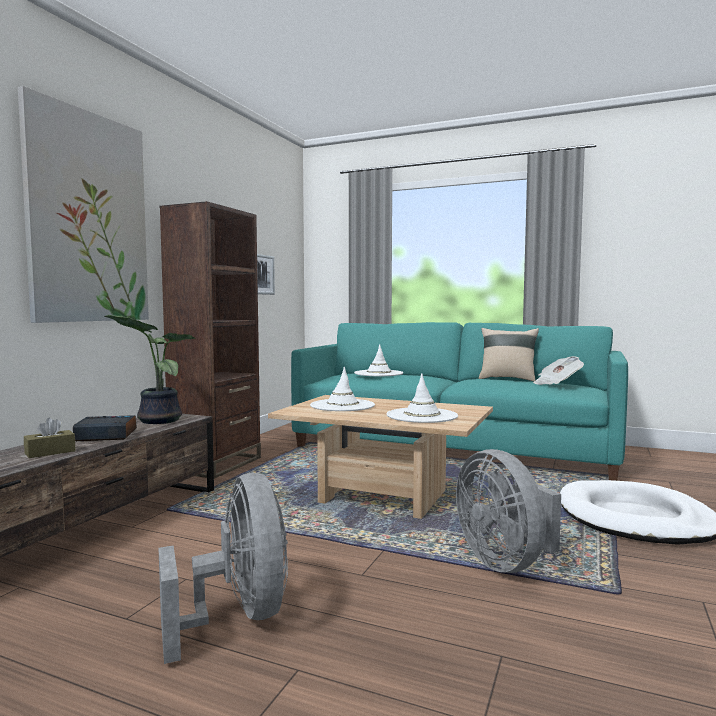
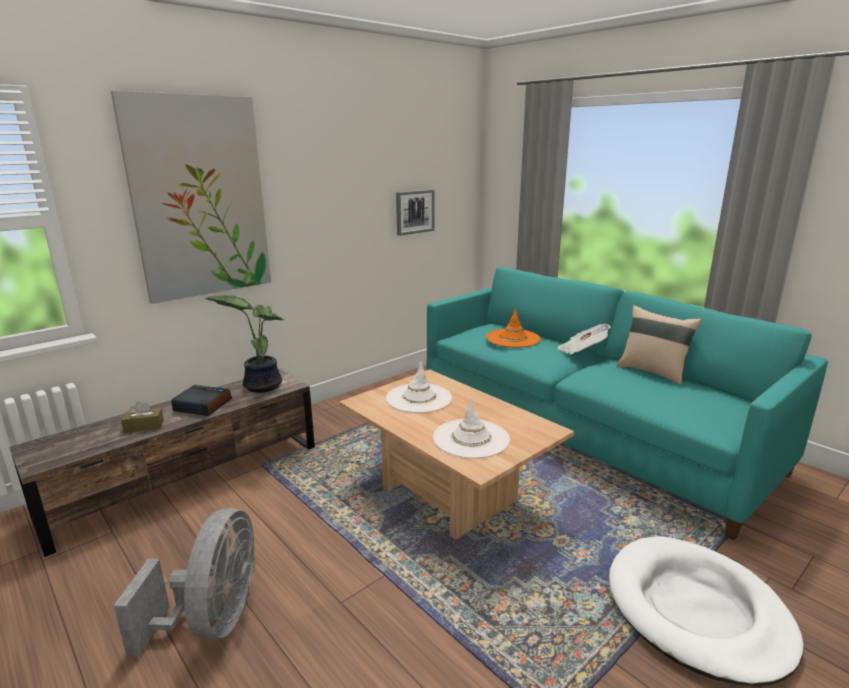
camera: 25 degrees right, 15 degrees up
brown bookcase [160,201,261,479] -> none
white hat [354,344,403,376] -> orange hat [486,308,540,348]
grey fan [456,449,561,573] -> none
newspaper [533,356,584,385] -> newspaper moved to [558,324,611,354]

